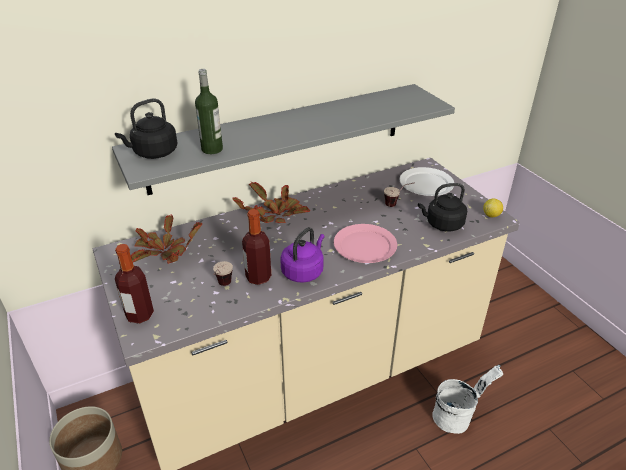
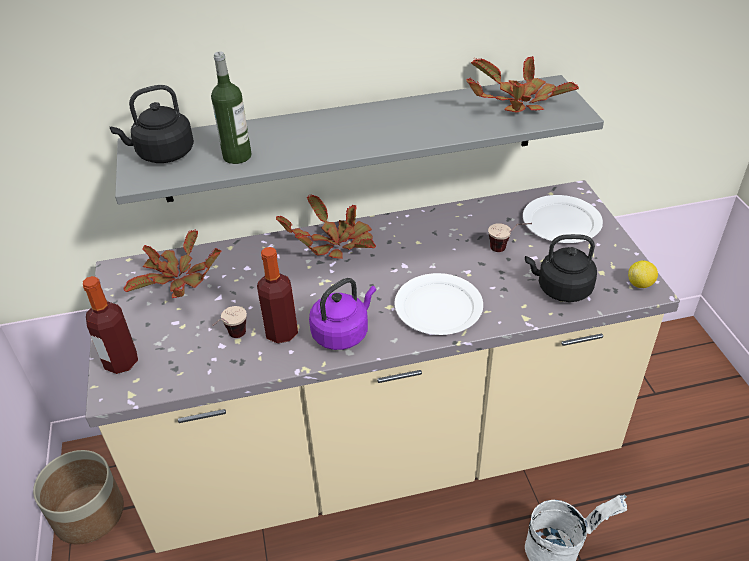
camera: 15 degrees right, 5 degrees up
pink plate [334,224,397,263] -> white plate [394,273,483,335]
none -> potted plant [467,56,579,112]

